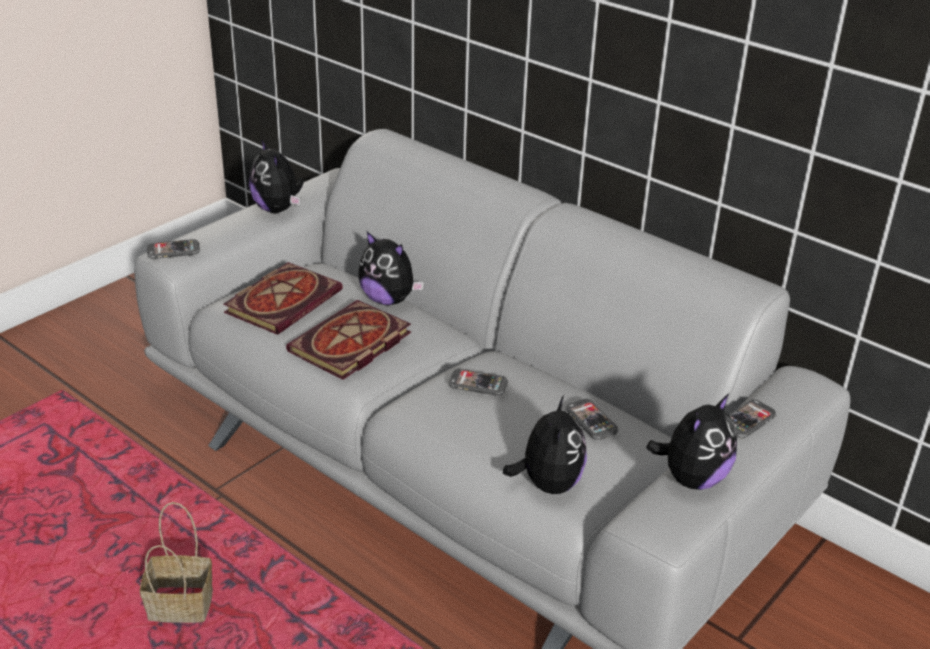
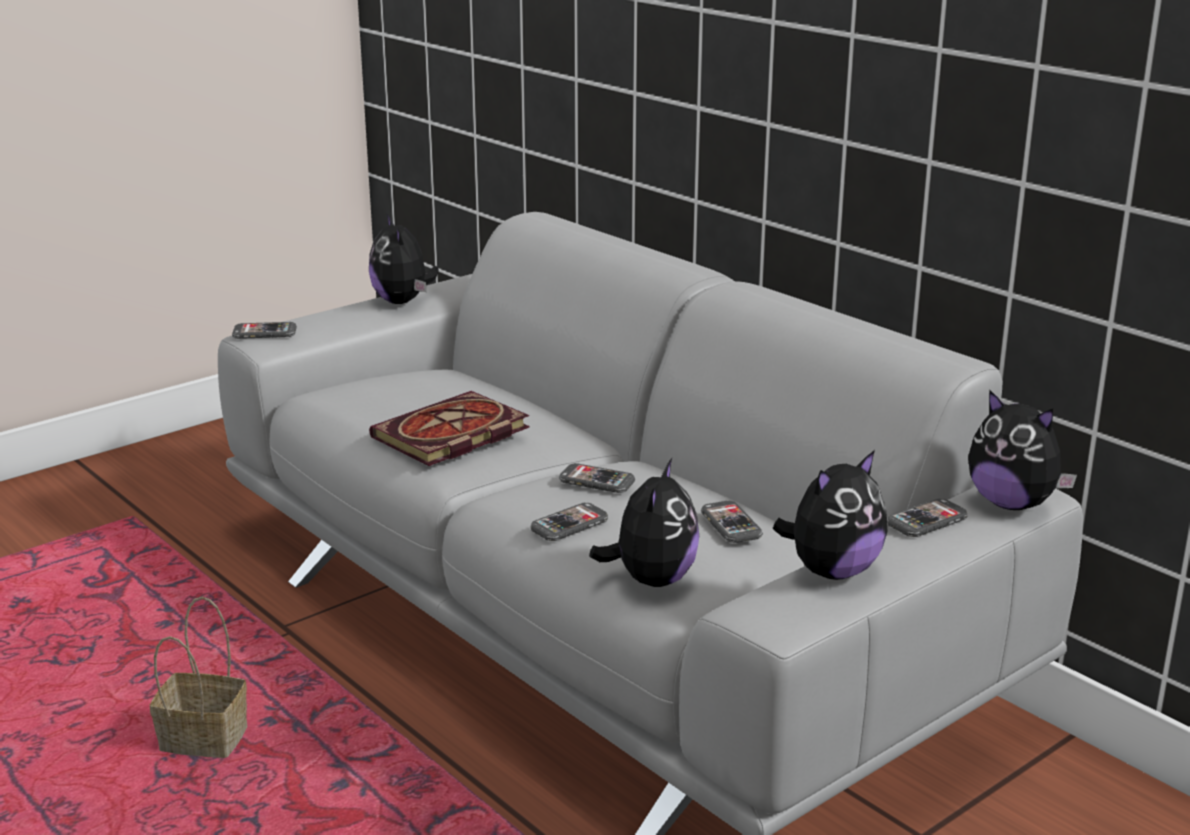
camera: 10 degrees right, 10 degrees down
book [223,262,343,335] -> none
plush toy [359,232,424,305] -> plush toy moved to [968,389,1077,510]
none -> phone [530,503,608,541]

